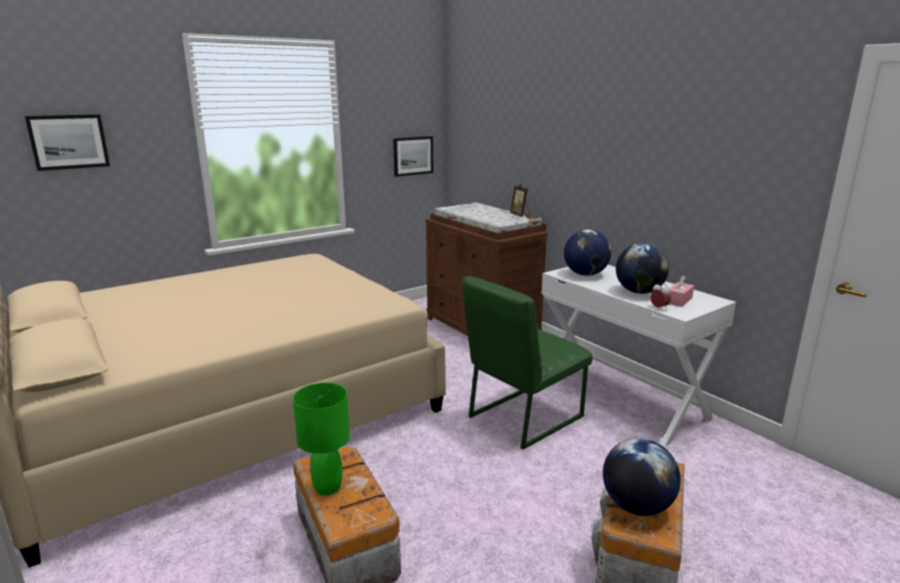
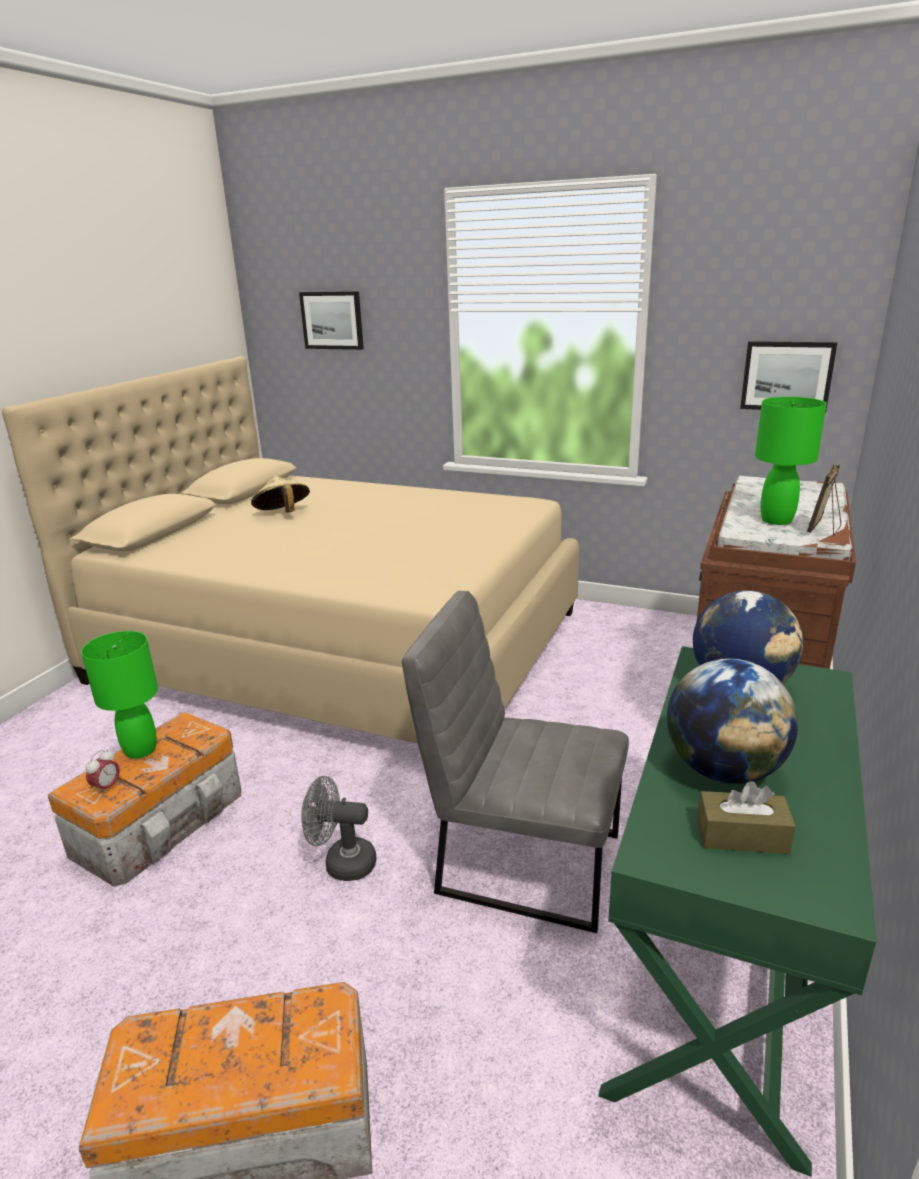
camera: 60 degrees right, 5 degrees up
green chair [462,276,593,450] -> grey chair [402,591,629,933]
white desk [541,265,736,447] -> green desk [598,646,876,1177]
globe [603,438,681,516] -> none
alarm clock [650,282,671,310] -> alarm clock moved to [85,749,120,795]
pink tissue box [669,275,694,307] -> brown tissue box [697,781,796,854]
none -> beige hat [251,476,310,512]
none -> grey fan [301,776,377,881]
none -> green table lamp [755,397,827,525]

